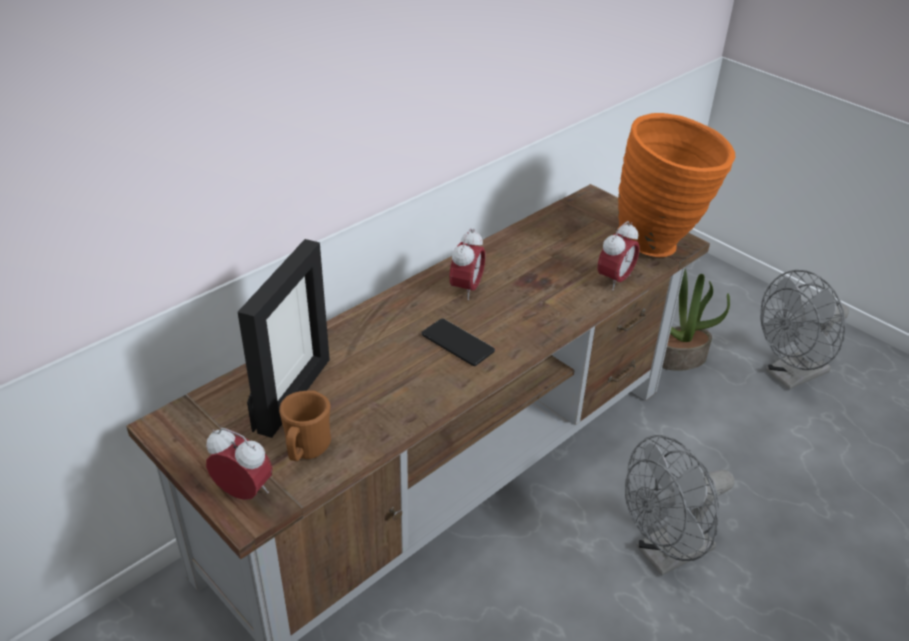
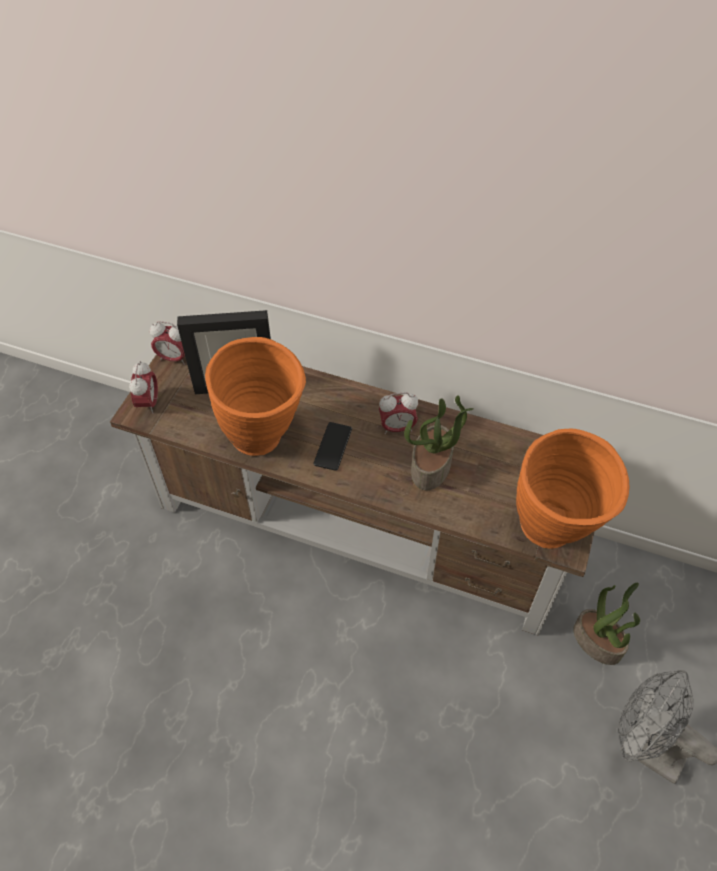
camera: 65 degrees right, 15 degrees up
brown mug [279,390,331,461] -> none
alarm clock [598,221,640,291] -> alarm clock moved to [150,321,185,365]
grey fan [625,435,735,576] -> none
none -> orange vase [205,337,306,456]
none -> potted plant [404,395,474,490]

